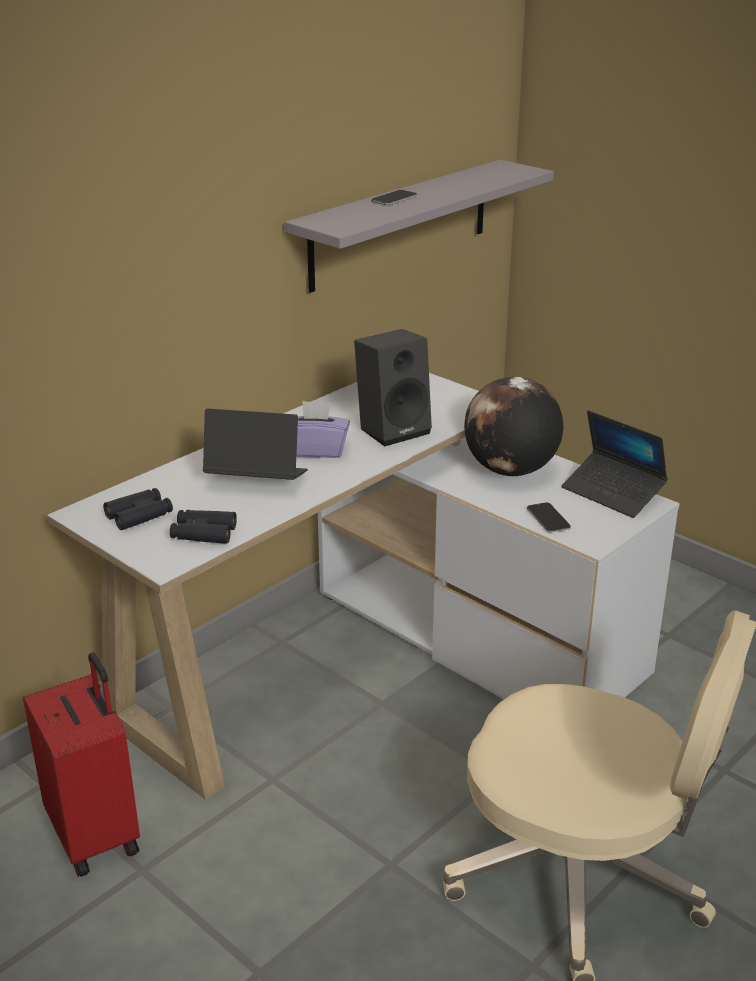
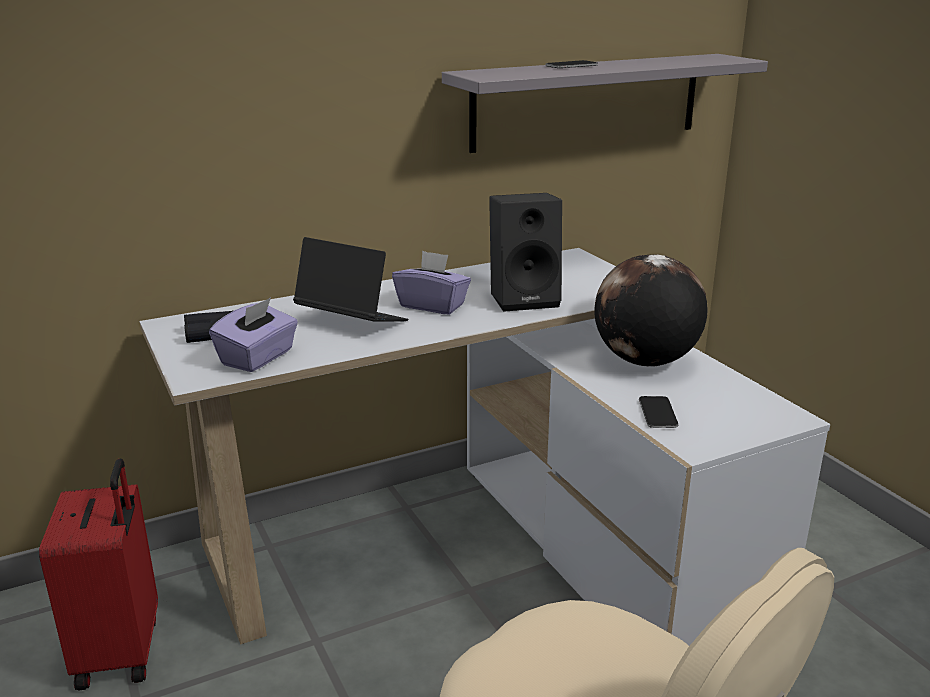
camera: 20 degrees right, 5 degrees down
black binoculars [170,510,237,544] -> purple tissue box [209,298,298,372]
laptop [562,410,668,518] -> none

